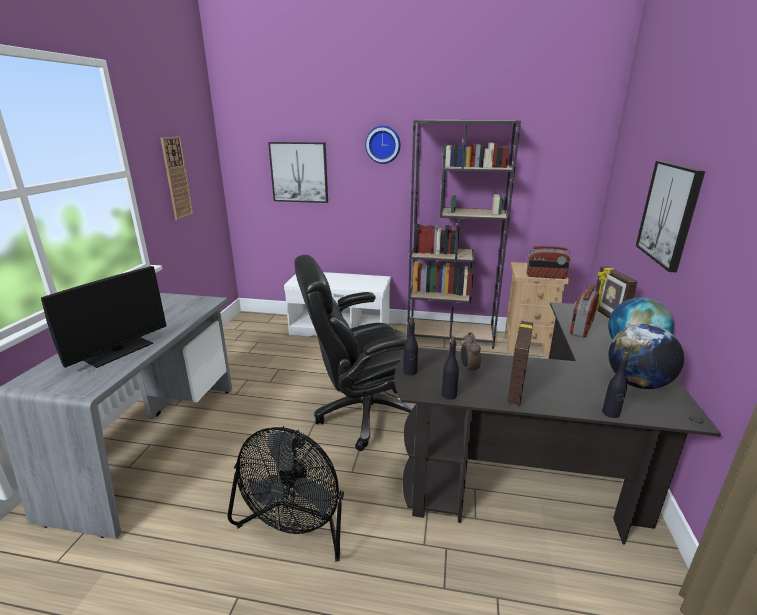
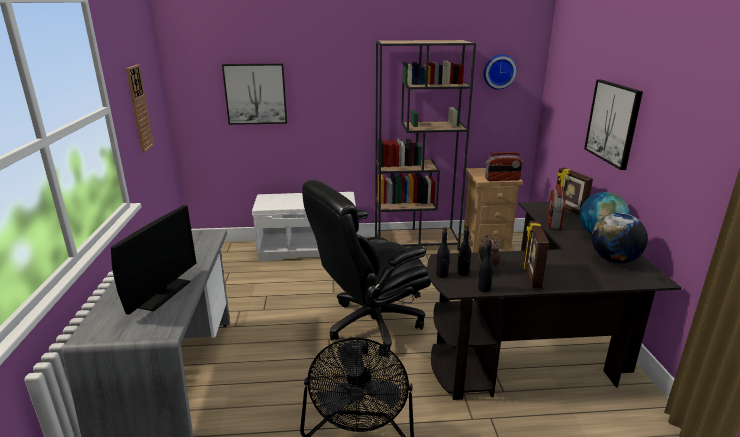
camera: 15 degrees left, 0 degrees up
wall clock [365,126,401,164] -> wall clock moved to [483,54,517,90]
black bottle [602,351,629,418] -> black bottle moved to [457,225,471,276]

